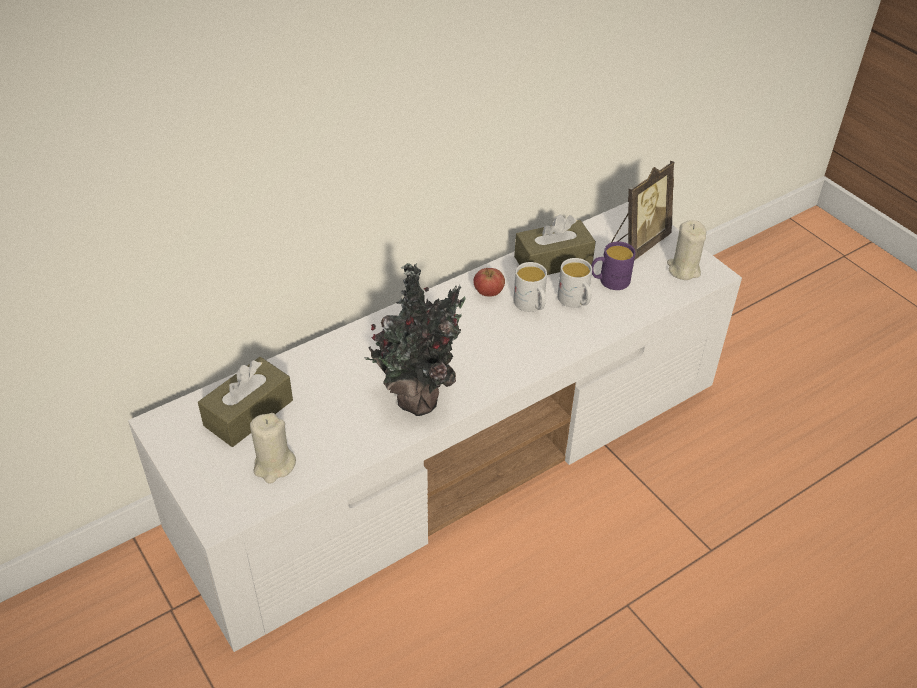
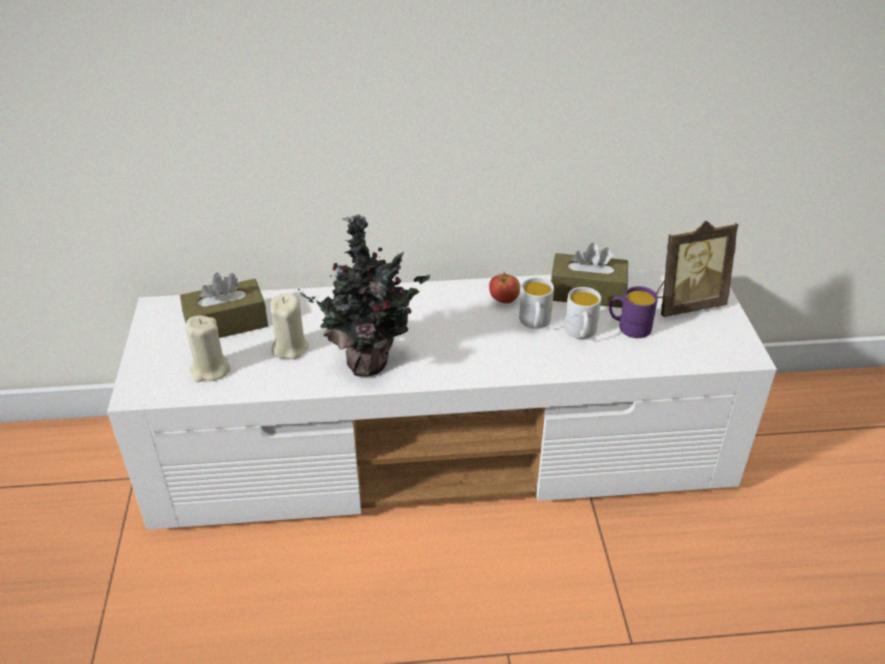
camera: 30 degrees right, 5 degrees down
beige candle [667,220,706,280] -> beige candle moved to [270,293,309,359]

